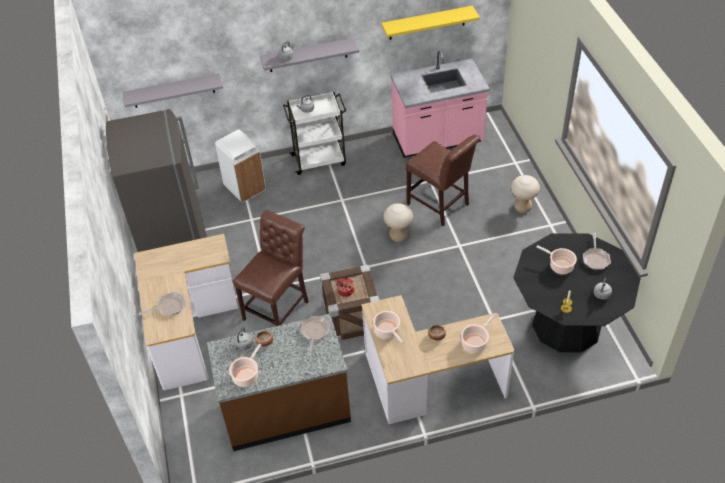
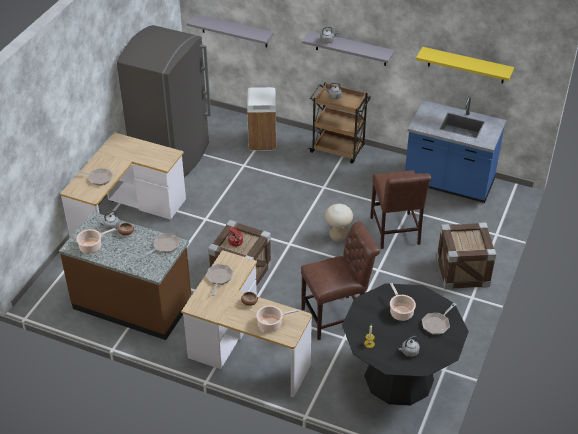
camera: 35 degrees right, 5 degrees down
brown chair [233,210,309,326] -> brown chair moved to [301,221,380,340]
white cart [283,92,346,175] -> brown cart [308,83,371,163]
cooking pot [373,311,403,343] -> frying pan [206,264,233,296]
pink counter [391,51,490,158] -> blue counter [405,96,506,203]
beige stool [511,175,540,213] -> crate [436,222,497,289]

